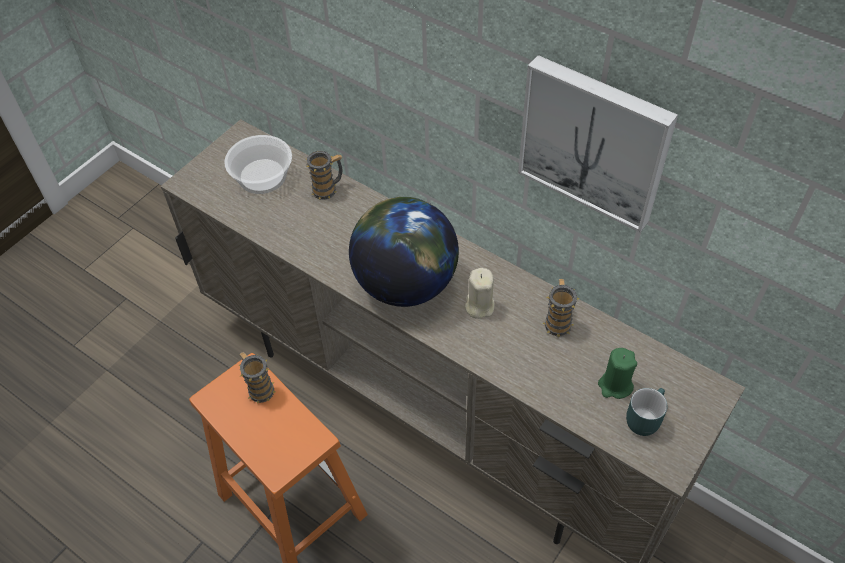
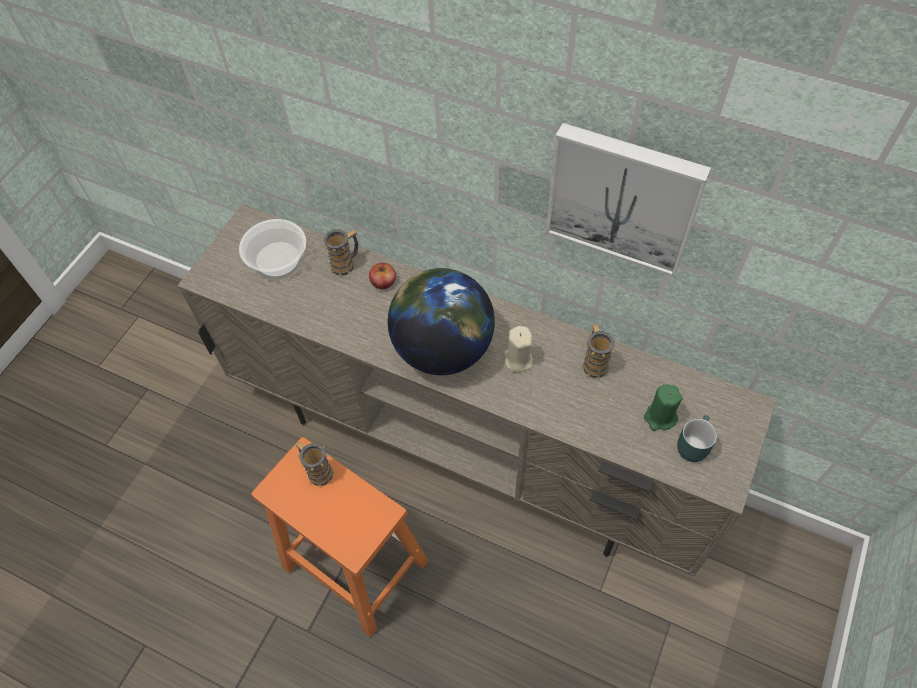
camera: 10 degrees left, 5 degrees up
none -> apple [369,263,396,289]

